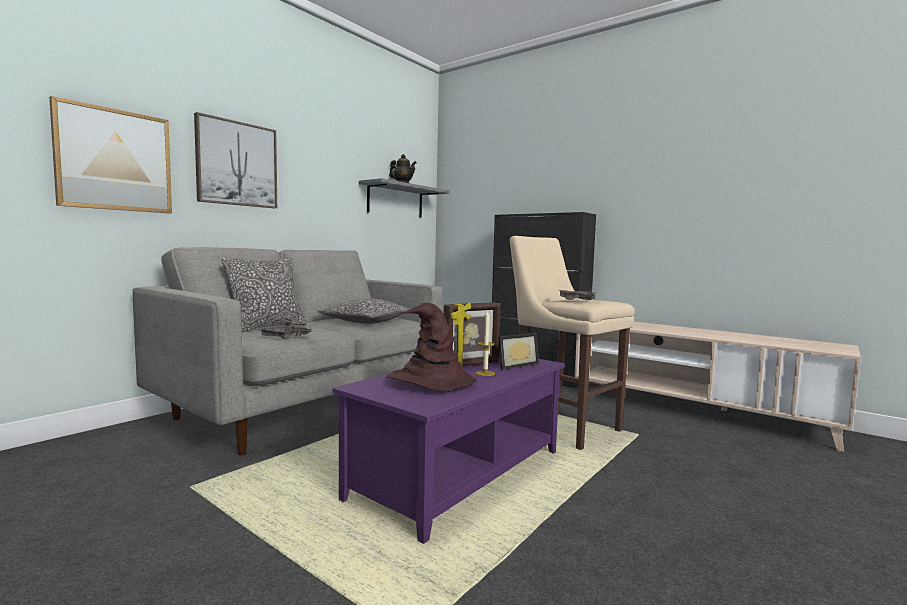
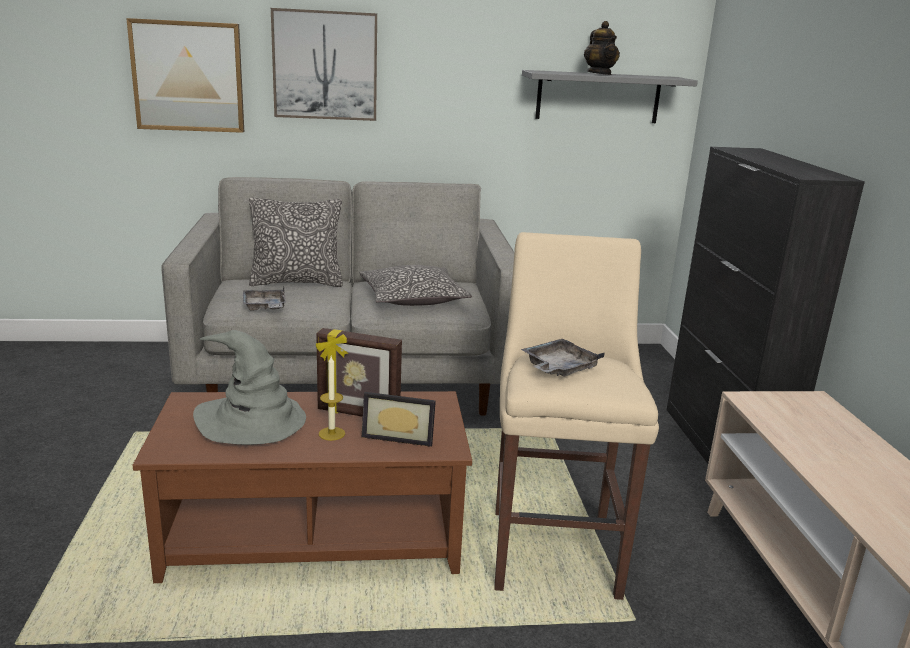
camera: 45 degrees right, 15 degrees up
purple coffee table [332,352,565,544] -> brown coffee table [132,391,472,583]
brown hat [385,302,477,391] -> grey hat [193,330,306,445]

